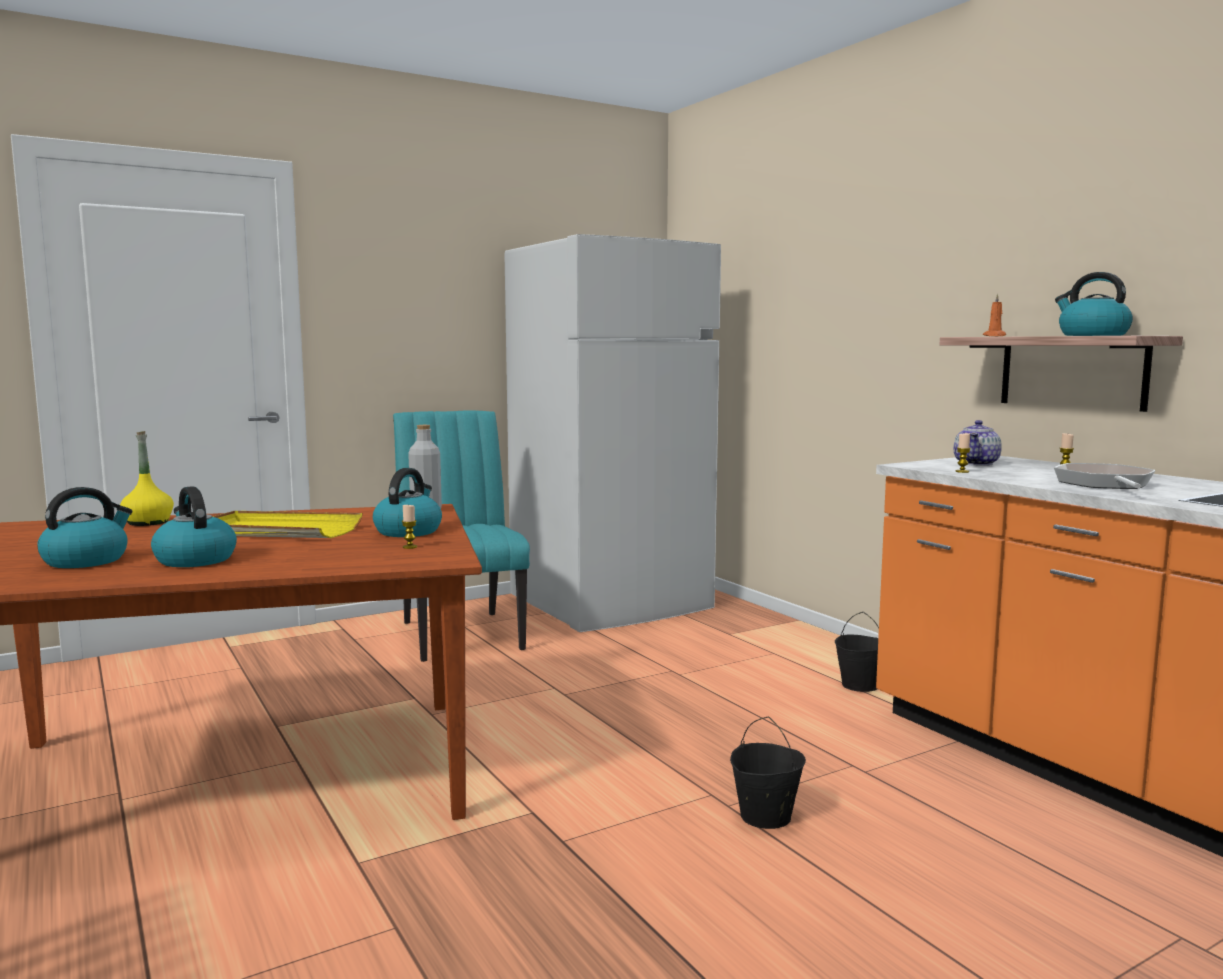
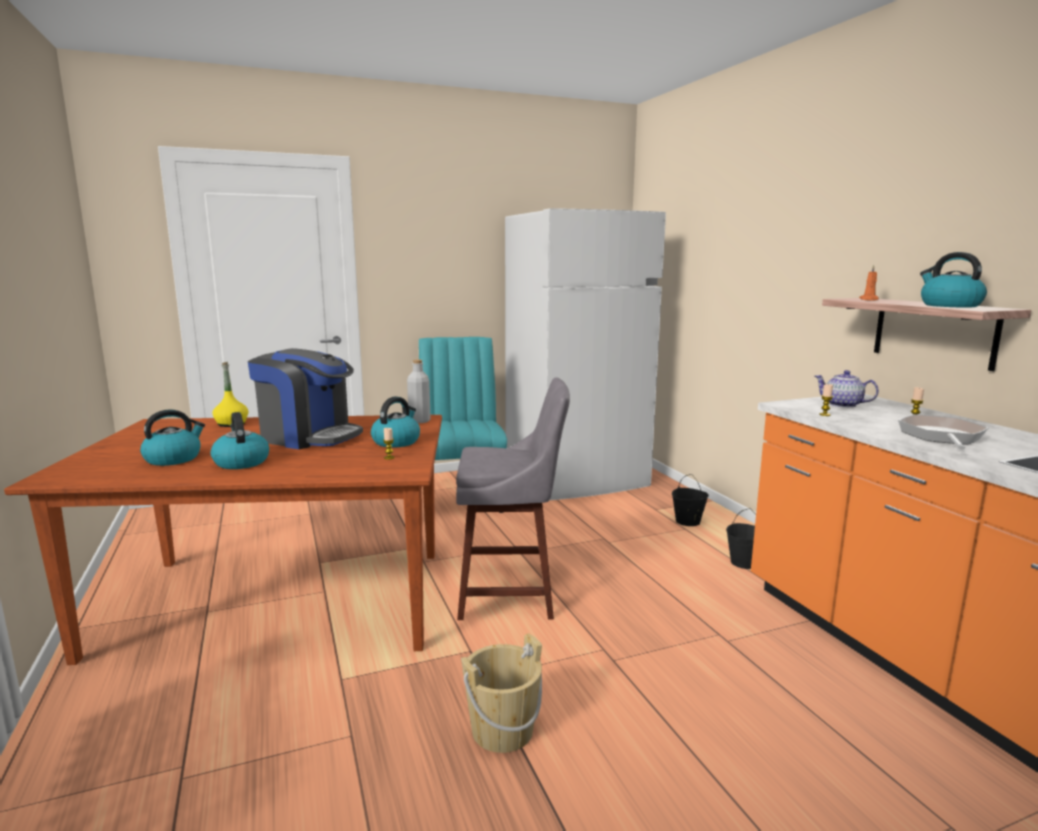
camera: 10 degrees right, 5 degrees up
yellow tray [213,511,363,538] -> coffee machine [248,348,363,449]
black bucket [730,717,806,829] -> black bucket moved to [672,474,709,526]
teapot [954,420,1002,466] -> teapot turned 90 degrees clockwise [815,370,879,408]
none -> grey chair [456,378,570,620]
none -> beige bucket [461,633,542,753]

